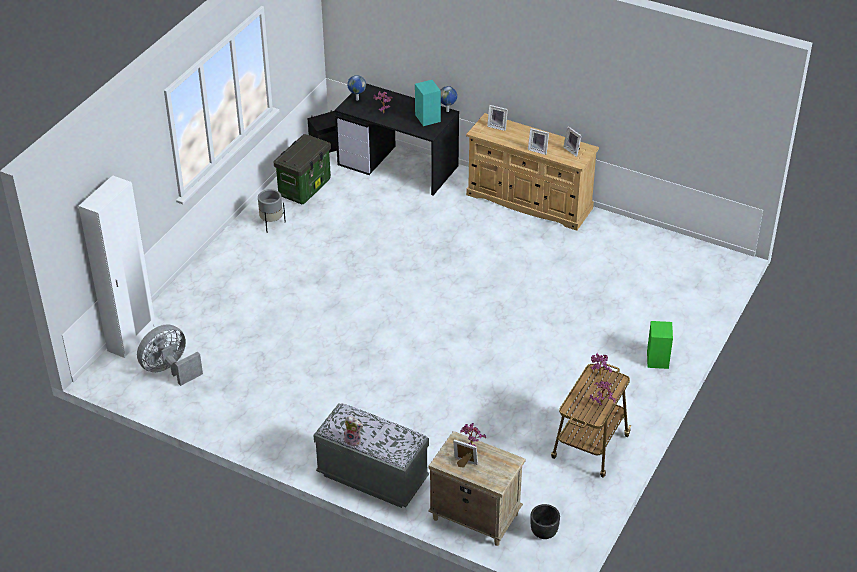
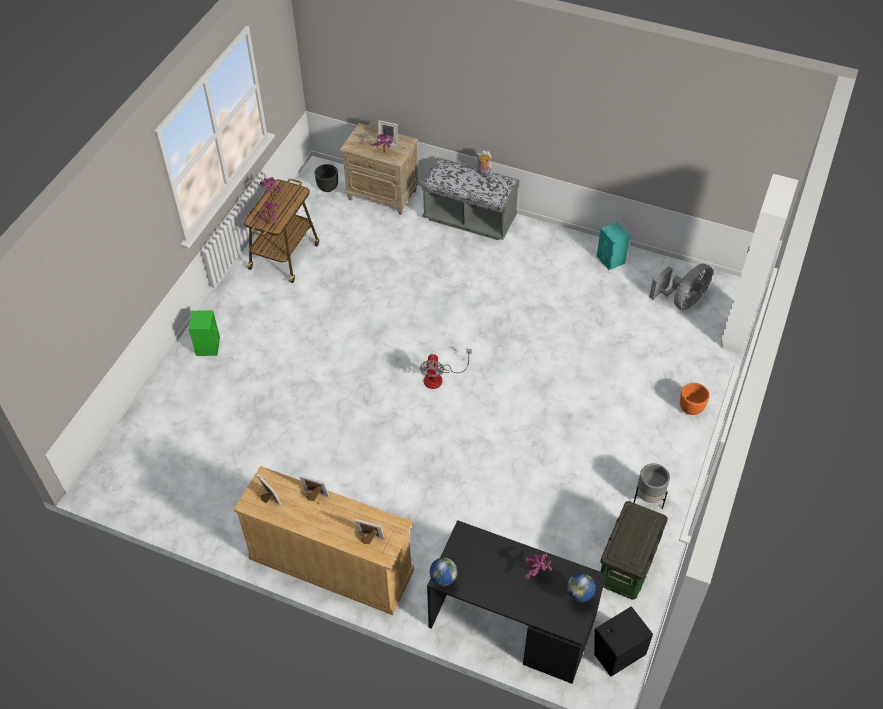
camera: 175 degrees right, 10 degrees up
turquoise speaker [415,80,441,126] -> turquoise speaker moved to [597,222,630,270]
none -> fan [420,349,472,389]
none -> orange planter [680,383,709,415]

